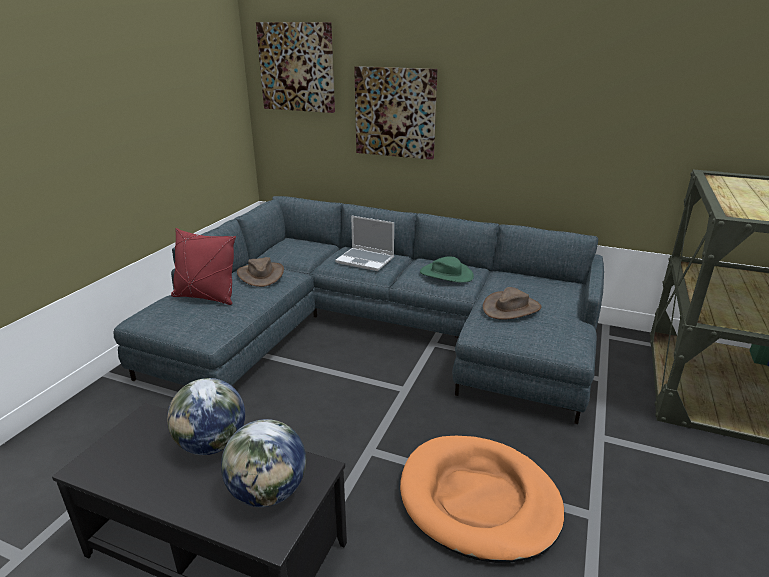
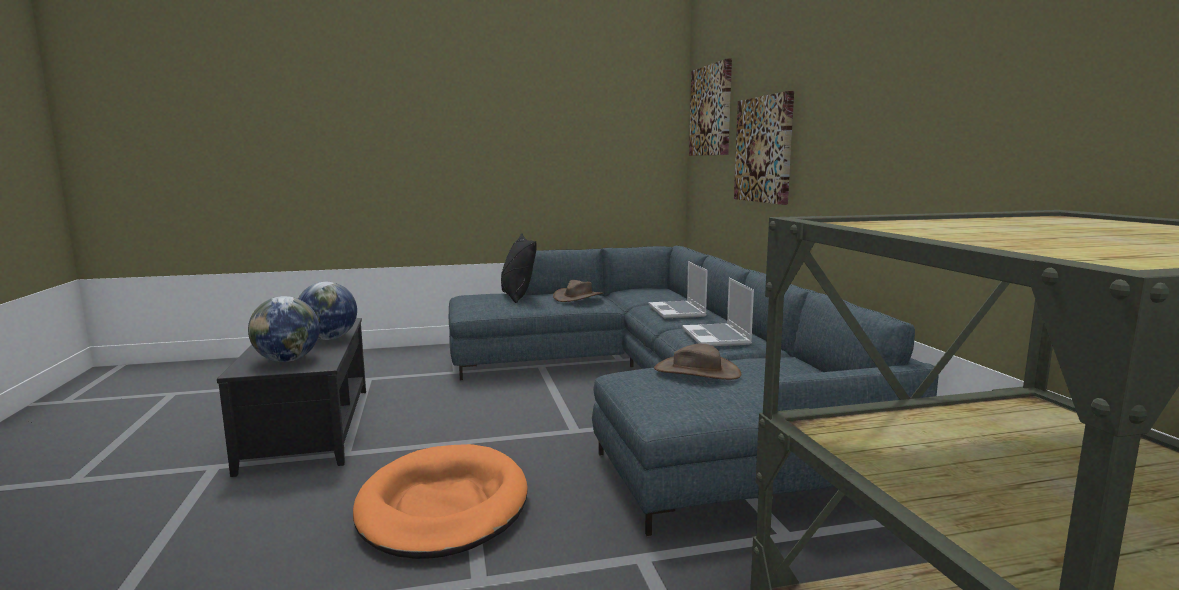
camera: 55 degrees right, 15 degrees down
red pillow [171,228,236,305] -> black pillow [501,233,537,303]
green hat [420,257,474,283] -> laptop [682,278,754,346]

